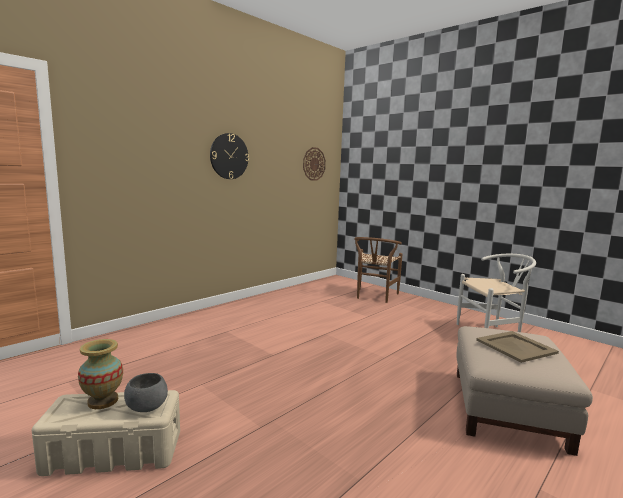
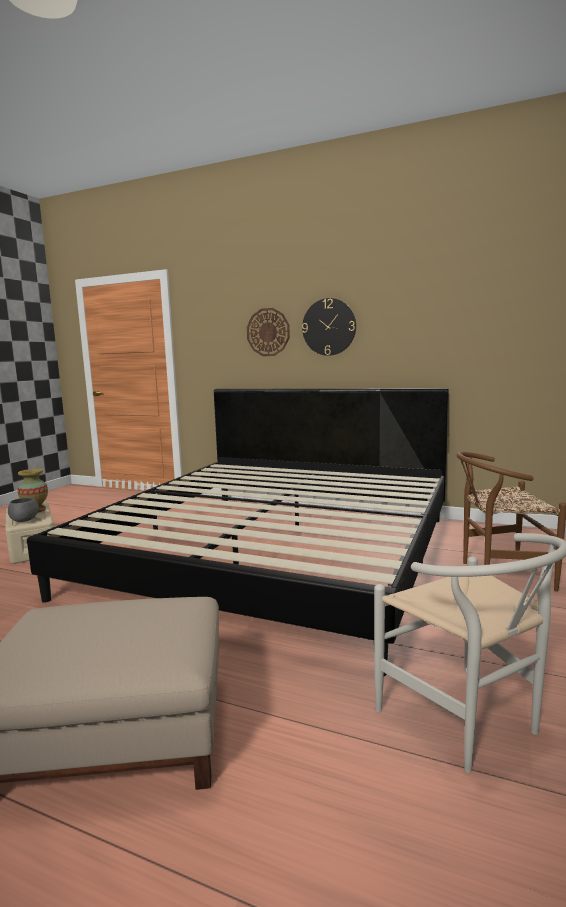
camera: 70 degrees right, 0 degrees up
wall clock [303,147,326,181] -> wall clock moved to [247,308,290,356]
beige tray [476,331,559,363] -> none
none -> bed [27,388,449,676]

